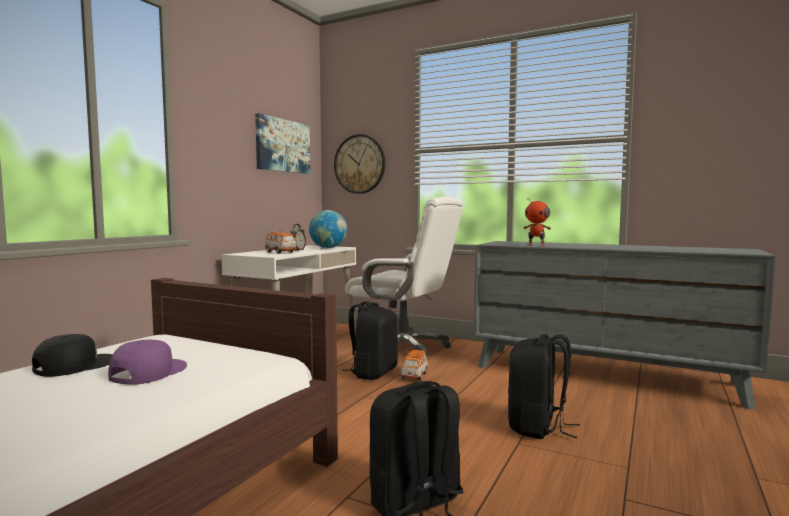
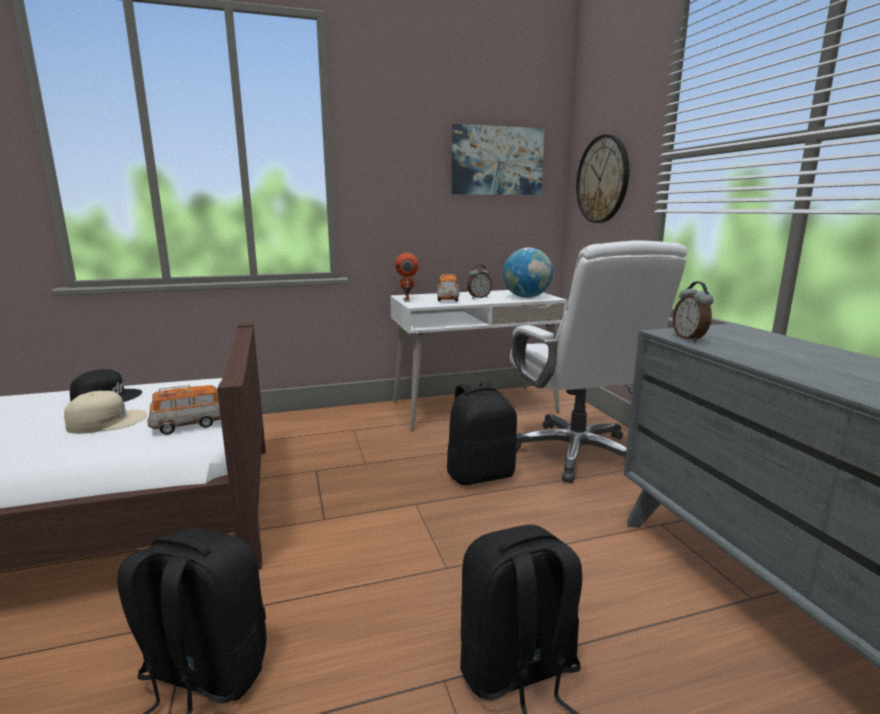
camera: 45 degrees right, 10 degrees up
purple cap [108,340,187,385] -> beige cap [64,391,147,434]
toy car [401,350,428,381] -> toy car moved to [148,385,221,435]
toy robot [523,198,551,246] -> toy robot moved to [395,249,419,302]
none -> alarm clock [673,282,713,342]

